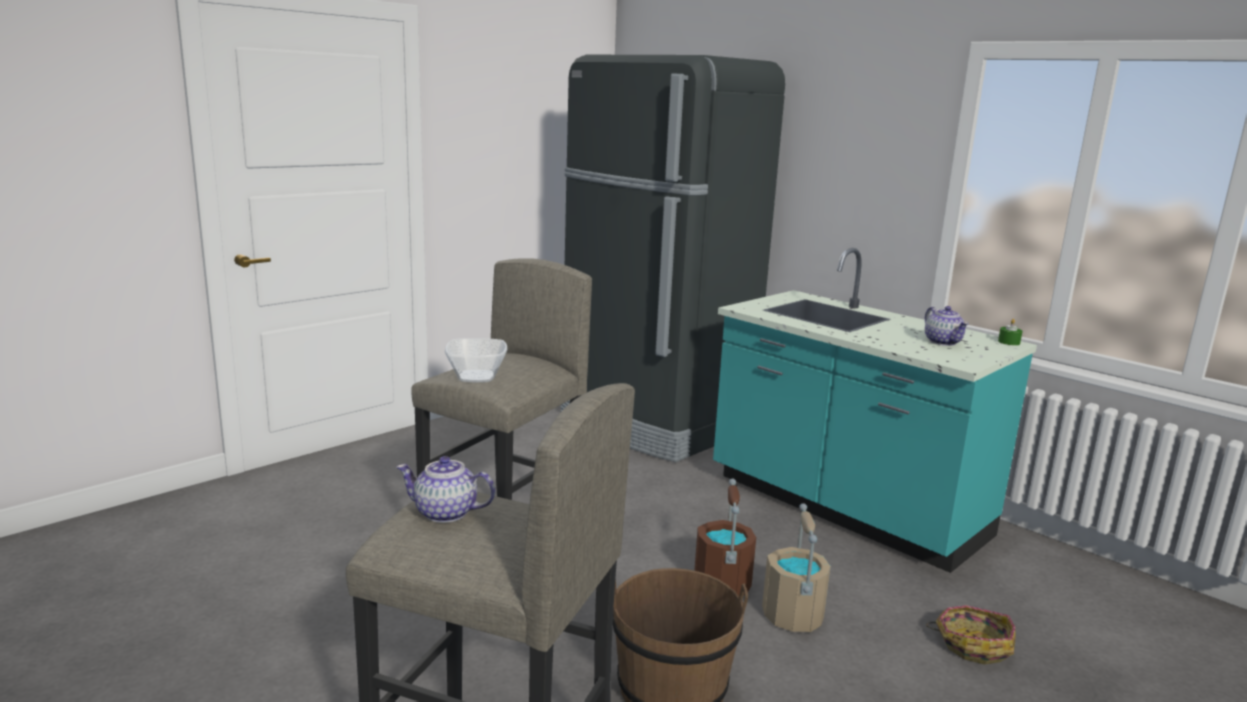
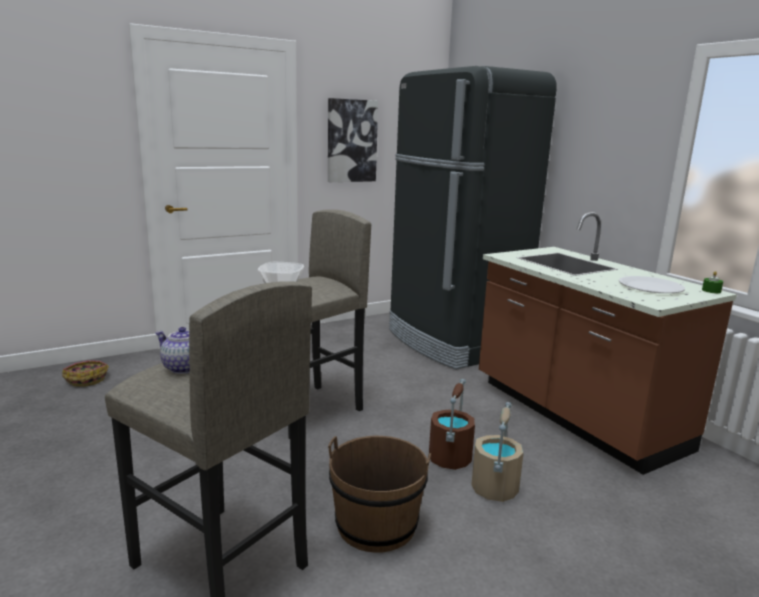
camera: 15 degrees right, 0 degrees up
turquoise counter [713,248,1037,573] -> brown counter [479,212,737,475]
teapot [925,306,969,346] -> white plate [619,276,685,293]
basket [926,605,1016,665] -> basket moved to [62,360,109,387]
none -> picture [328,98,378,182]

